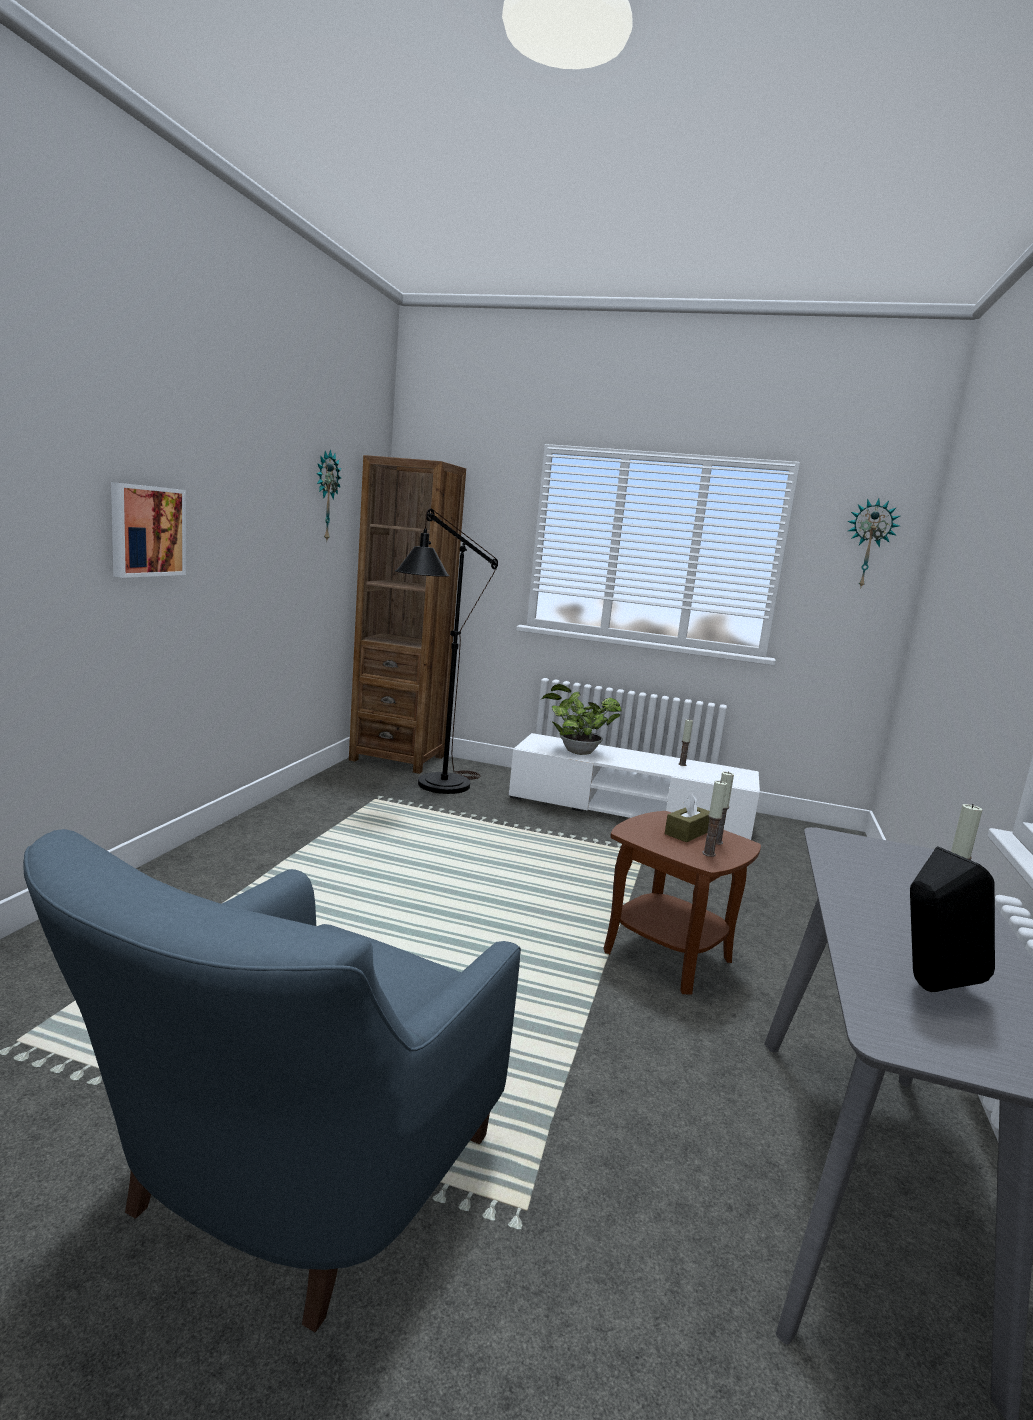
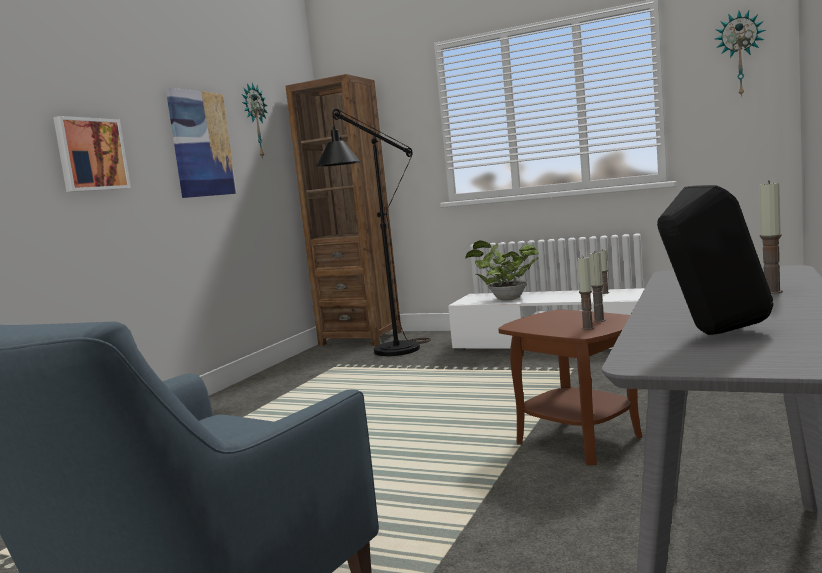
camera: 10 degrees right, 5 degrees down
brown tissue box [665,793,710,842] -> none
none -> picture [166,88,237,198]

